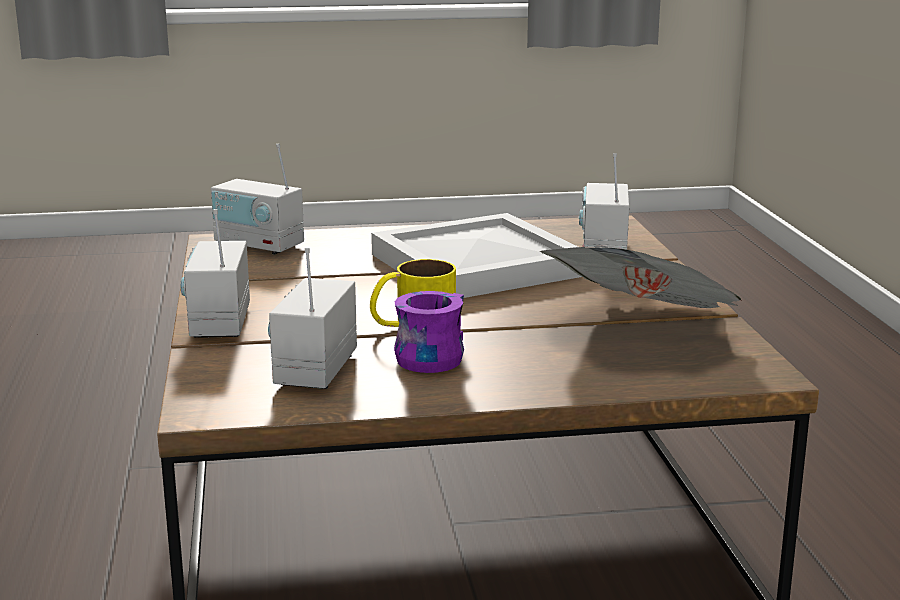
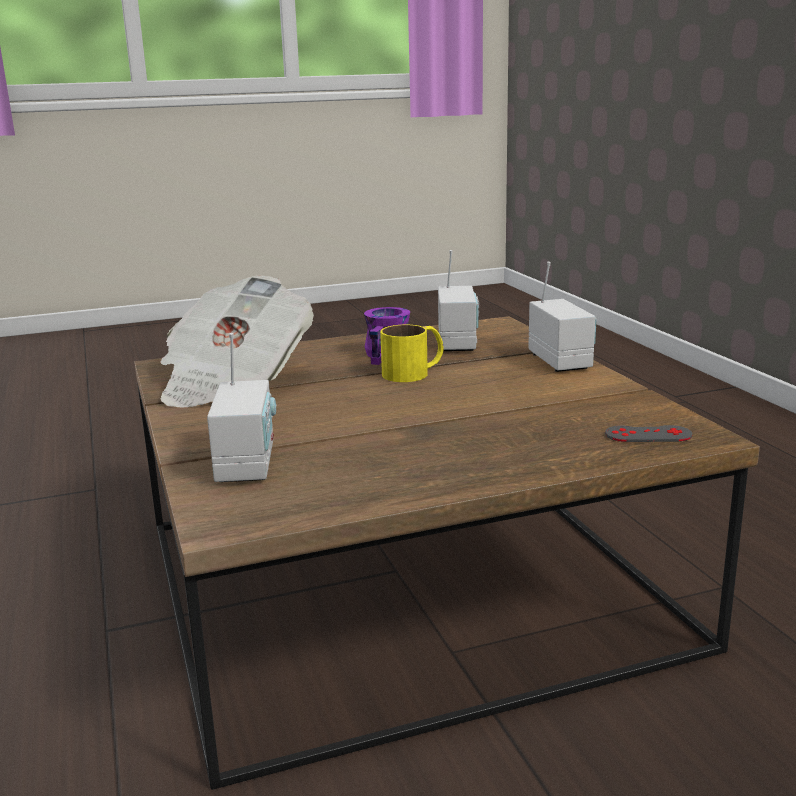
camera: 170 degrees right, 0 degrees up
radio [211,144,304,255] -> grey game controller [605,425,693,442]
white tray [371,213,581,298] -> none

